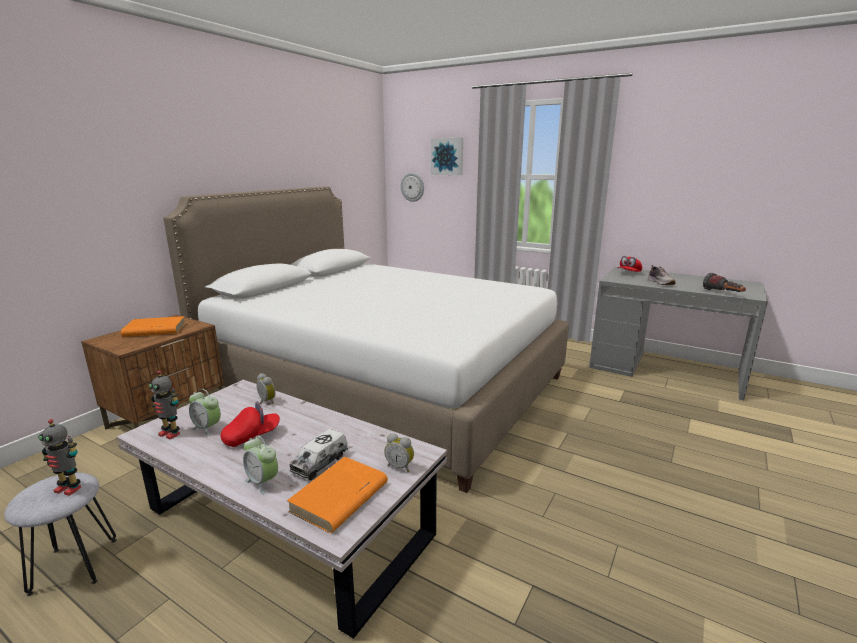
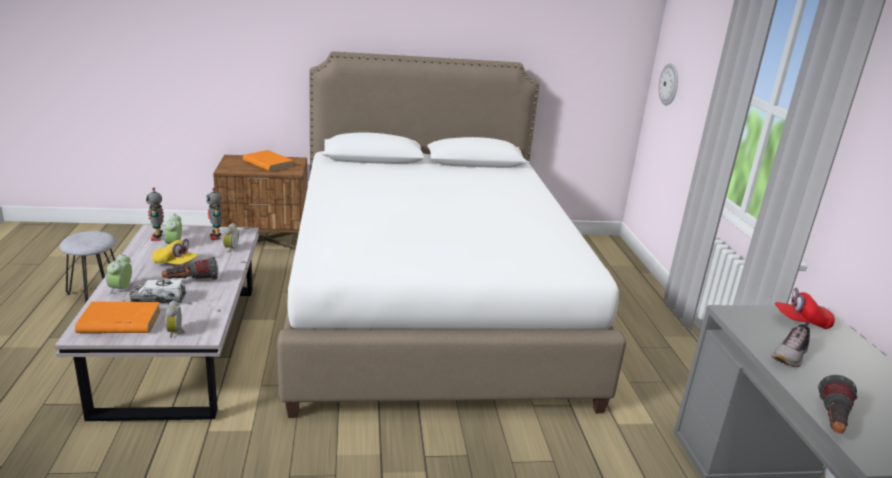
camera: 50 degrees right, 5 degrees up
toy robot [39,419,81,496] -> toy robot moved to [206,188,223,240]
red cap [221,402,280,447] -> yellow cap [152,239,198,265]
picture [430,138,463,175] -> none
none -> flashlight [162,257,218,280]

